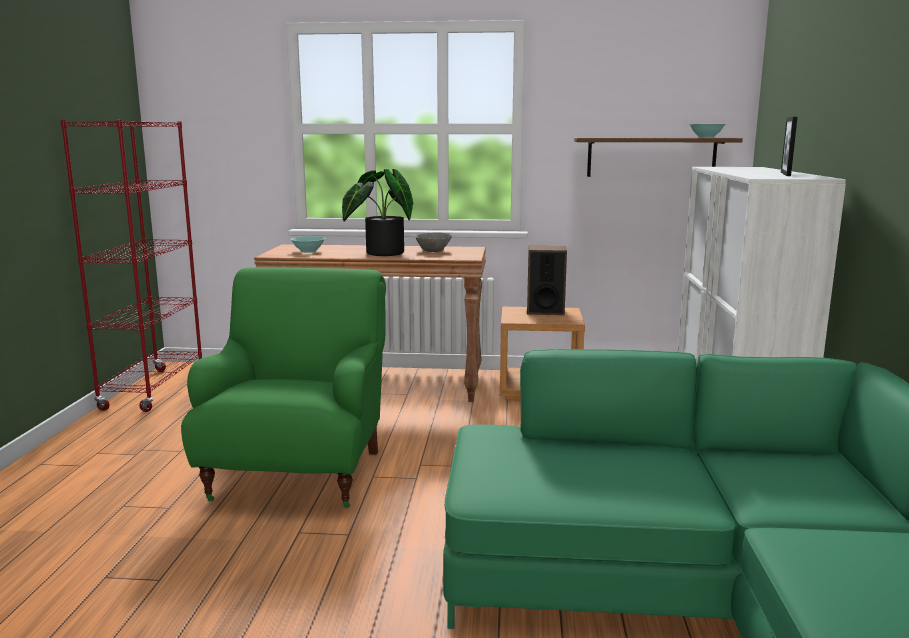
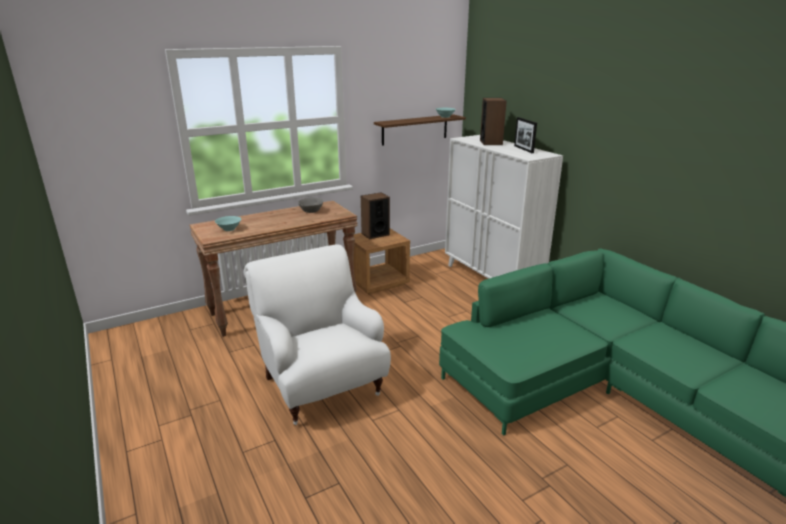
camera: 35 degrees left, 10 degrees up
red bookcase [60,120,202,412] -> none
green armchair [181,267,386,508] -> white armchair [244,244,391,425]
potted plant [342,169,413,256] -> none
none -> speaker [480,98,507,145]

